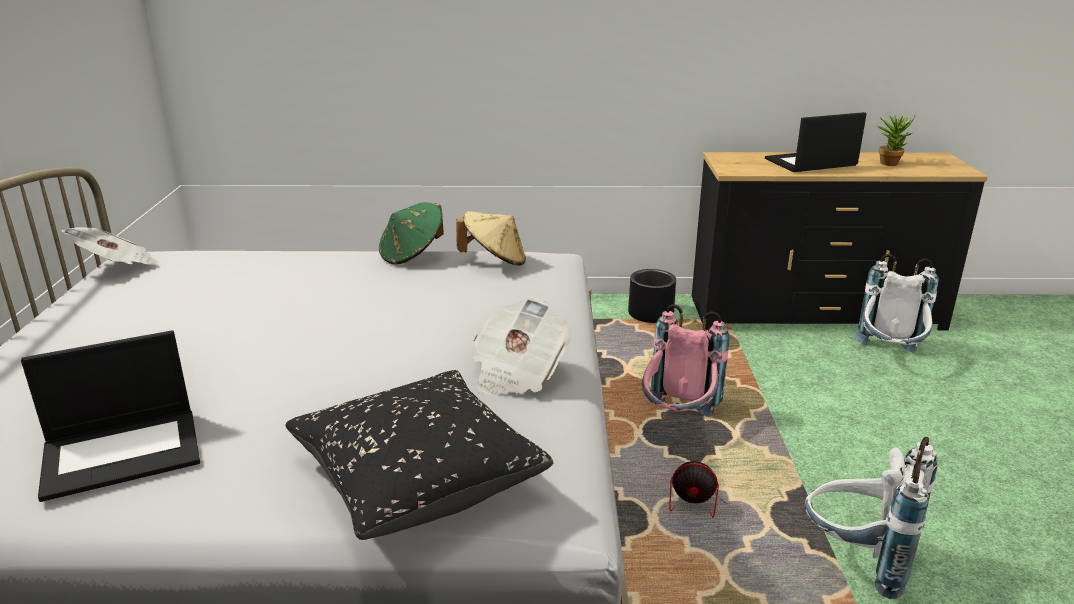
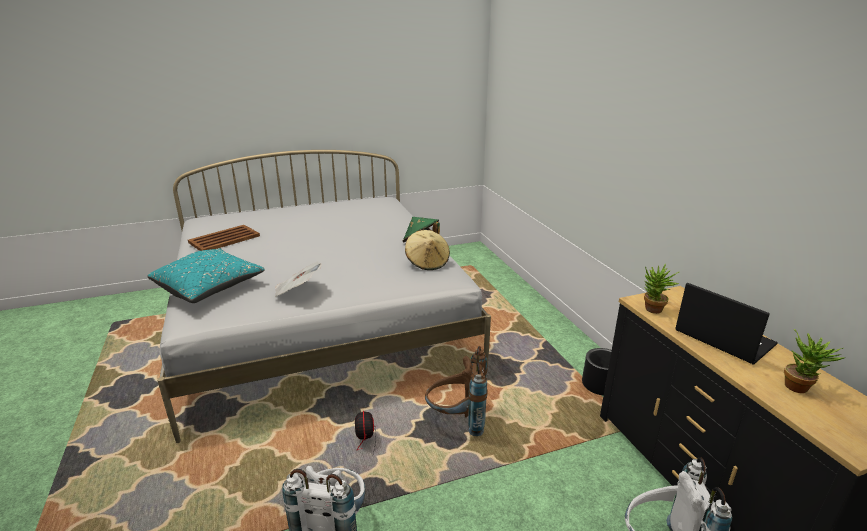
camera: 70 degrees right, 0 degrees up
laptop [21,330,200,502] -> brown tray [188,225,260,251]
newspaper [61,227,159,265] -> none
black pillow [285,370,553,540] -> turquoise pillow [147,248,265,303]
pink backpack [642,304,730,417] -> brown backpack [425,346,488,436]
none -> potted plant [644,264,679,314]

